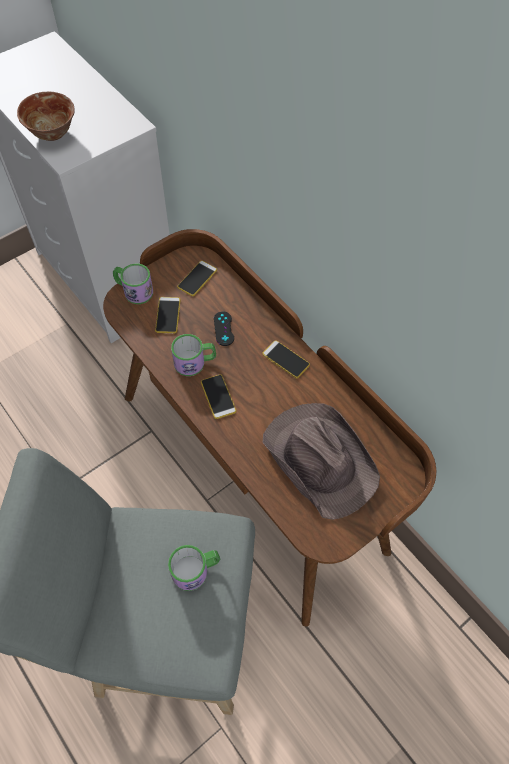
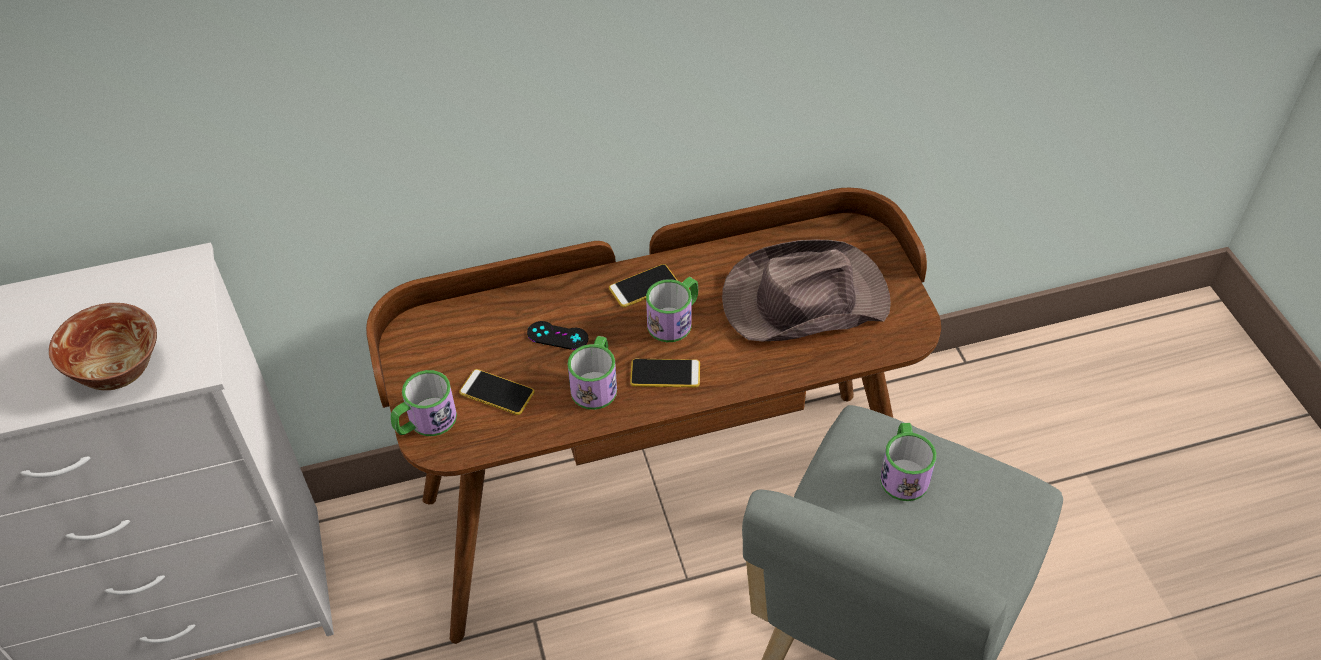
camera: 65 degrees left, 10 degrees down
phone [177,261,217,296] -> none
none -> mug [646,277,698,342]

